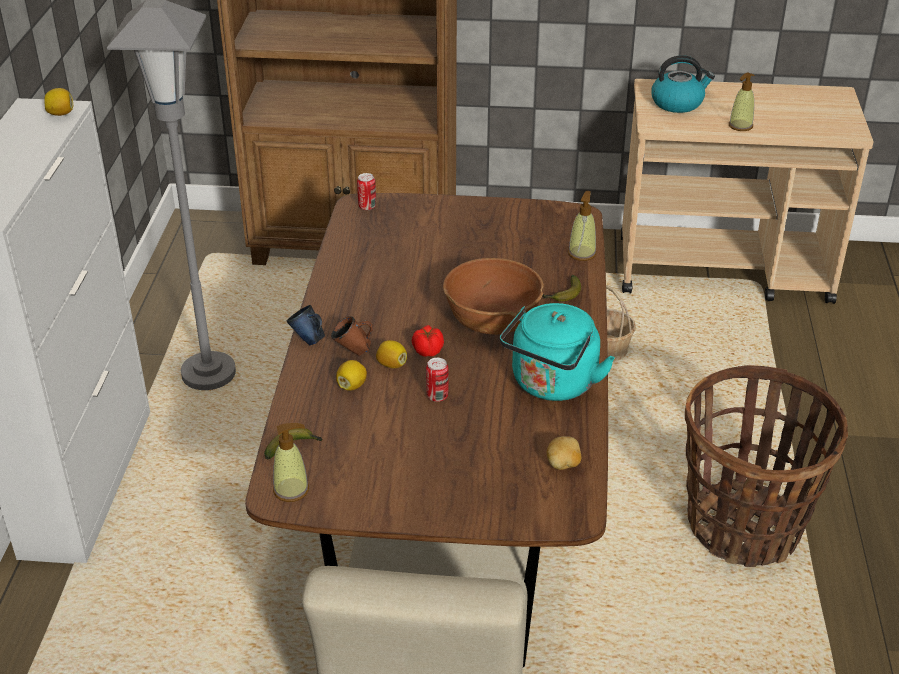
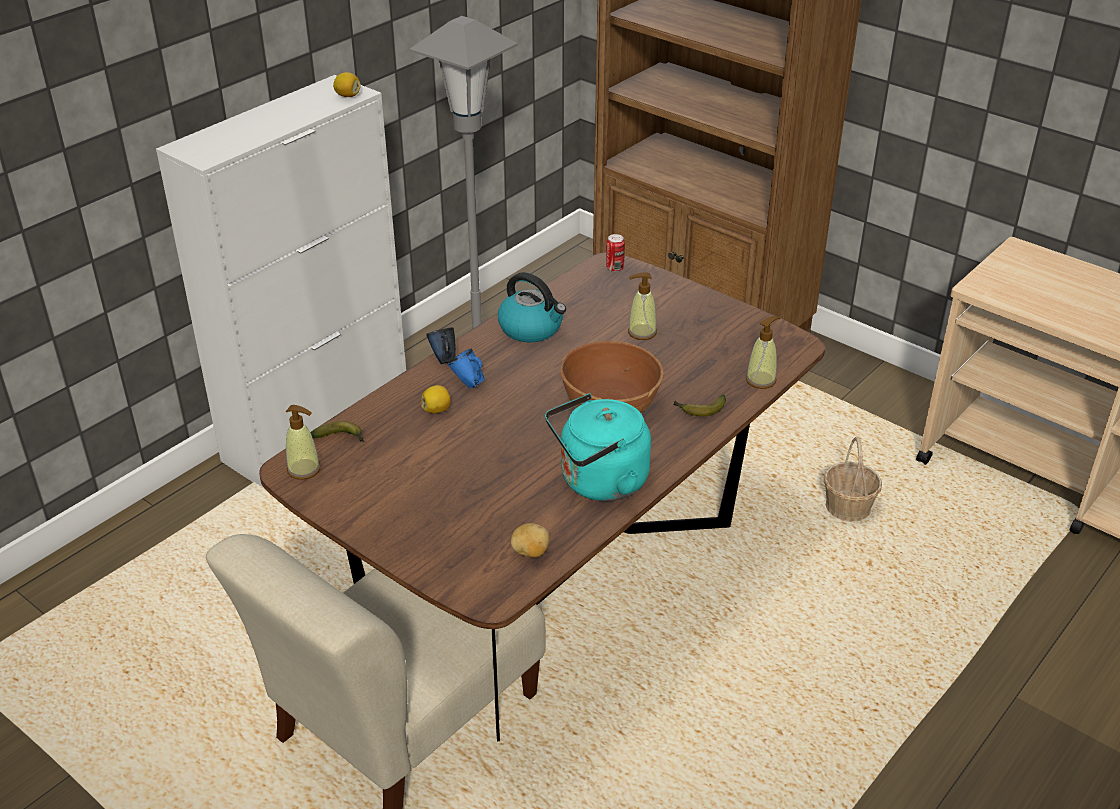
camera: 35 degrees right, 0 degrees up
brown mug [331,316,373,356] -> blue mug [447,349,485,389]
lemon [376,340,407,368] -> none
tomato [412,325,444,357] -> none
can [426,358,449,402] -> none
kettle [652,55,715,113] -> kettle moved to [498,272,566,342]
basket [685,365,848,567] -> none
soap dispenser [729,72,755,131] -> soap dispenser moved to [628,272,657,340]

